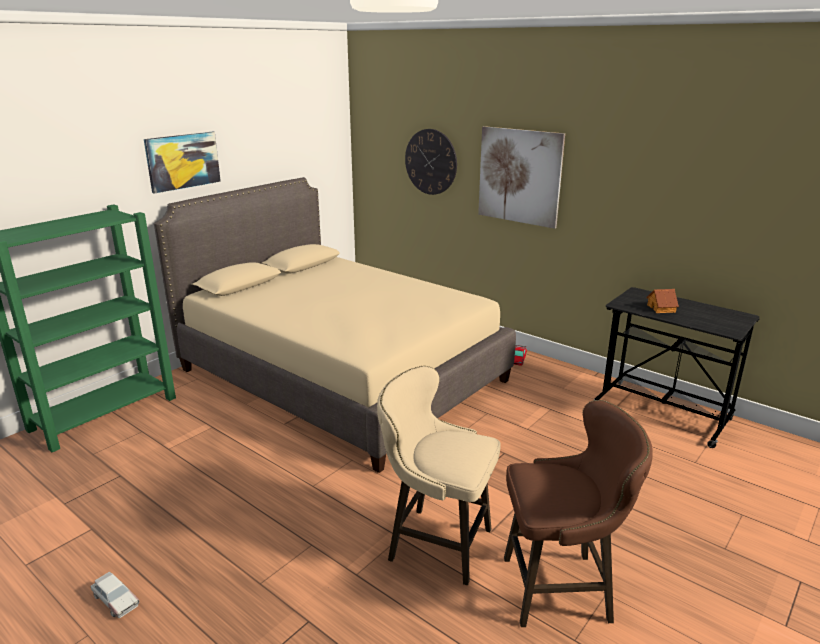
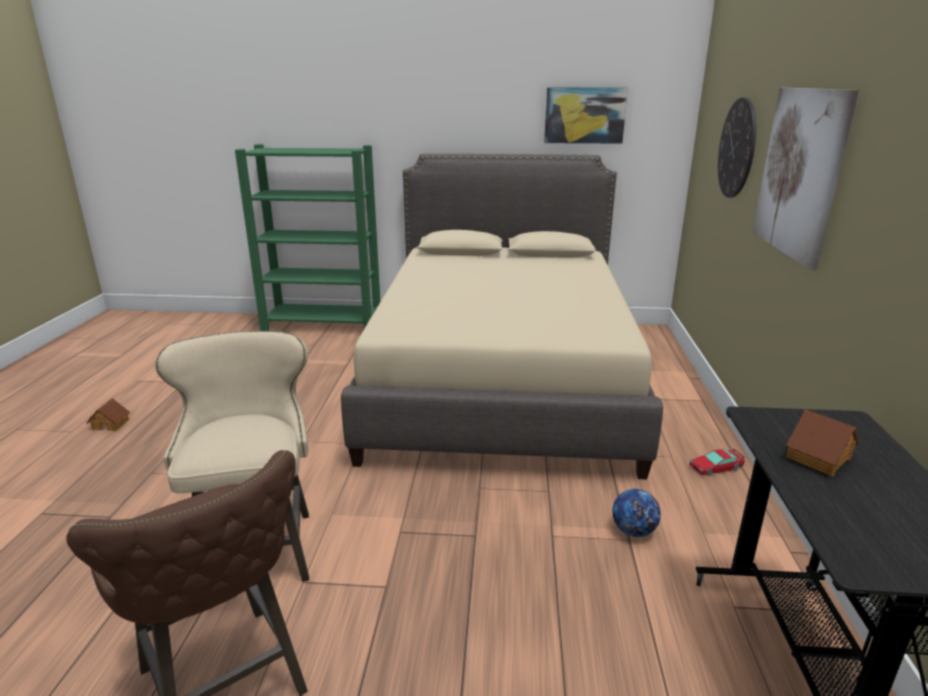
camera: 55 degrees right, 0 degrees up
toy car [90,572,140,618] -> toy house [86,398,130,431]
picture [144,132,221,194] -> picture moved to [544,88,628,144]
none -> football [612,489,661,537]

